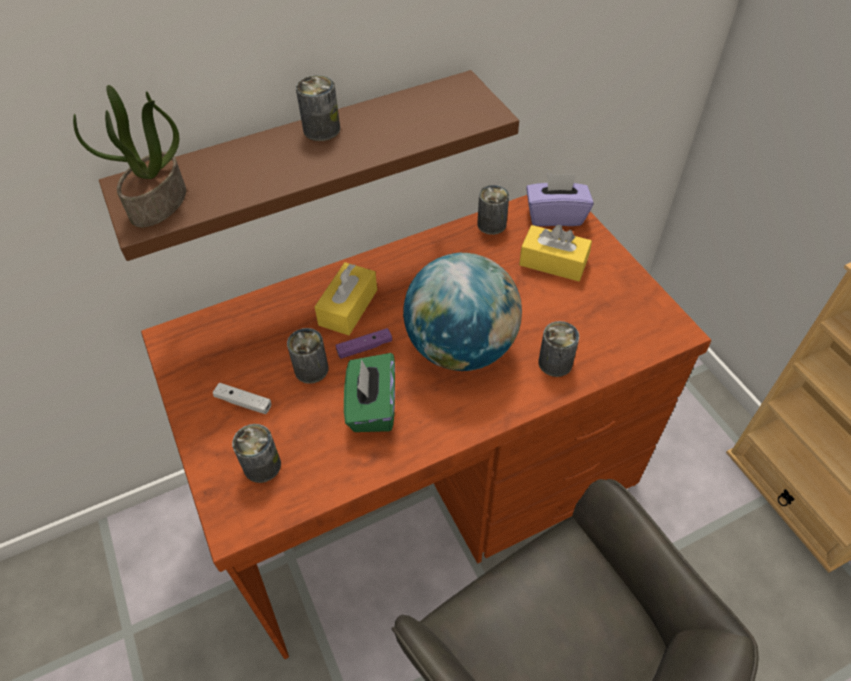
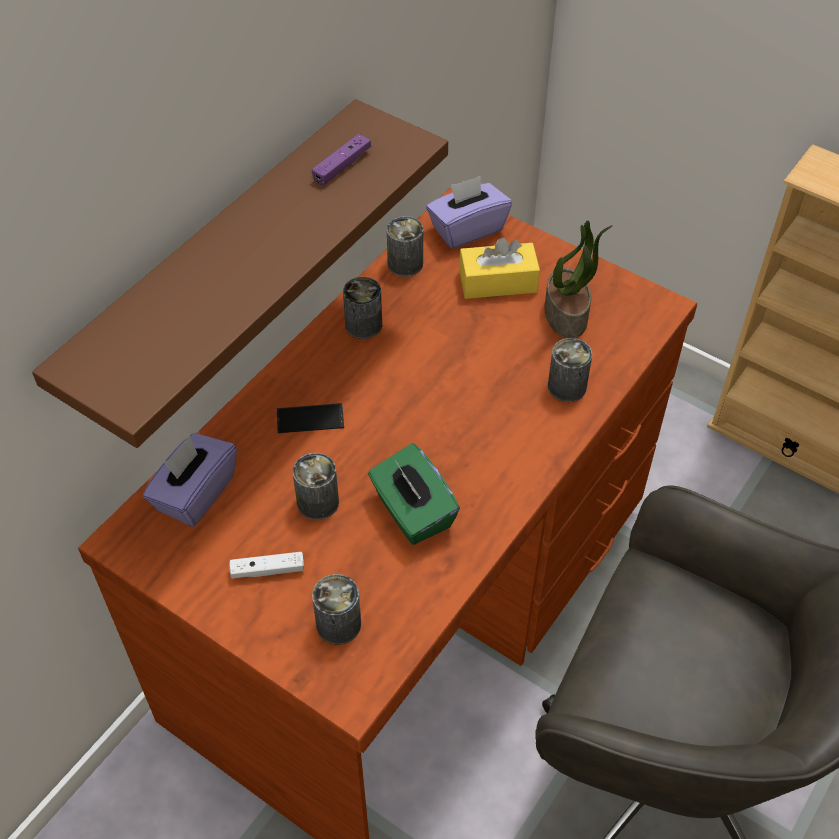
camera: 30 degrees left, 0 degrees up
potted plant [73,85,186,227] -> potted plant moved to [544,221,613,338]
can [296,75,340,141] -> can moved to [343,277,382,339]
yellow tissue box [314,262,377,335] -> phone [277,403,344,433]
purple game controller [336,328,392,359] -> purple game controller moved to [312,134,371,185]
globe [403,253,522,371] -> none
none -> purple tissue box [143,433,237,527]

